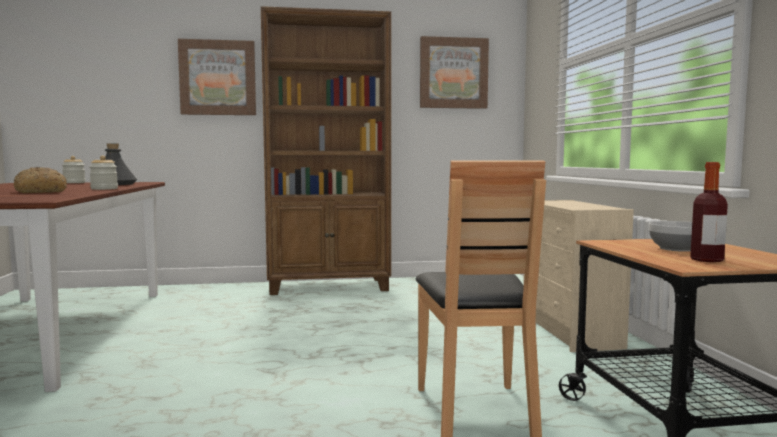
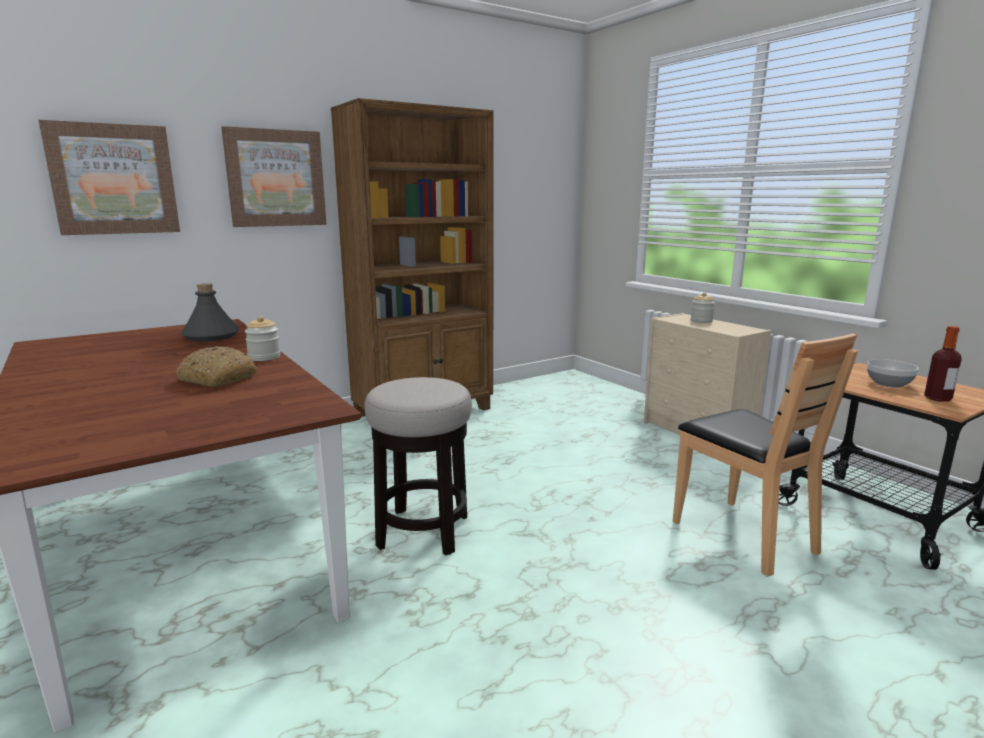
camera: 25 degrees left, 10 degrees up
jar [62,156,86,183] -> jar moved to [691,292,715,323]
picture [420,36,489,109] -> picture moved to [39,120,180,235]
none -> stool [365,377,472,556]

